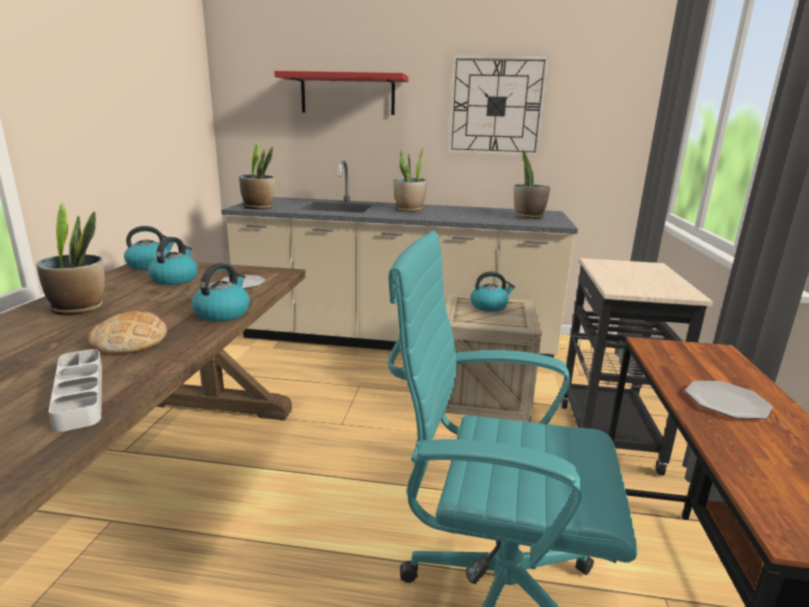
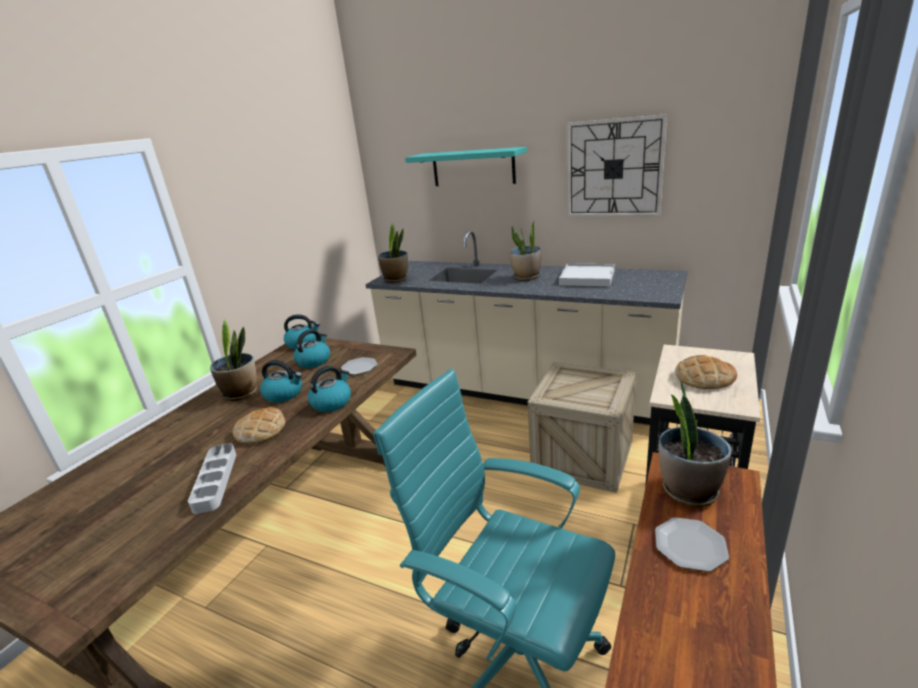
camera: 20 degrees right, 5 degrees up
red shelf [274,71,409,115] -> turquoise shelf [405,147,527,186]
kettle [471,271,515,312] -> kettle moved to [260,360,302,403]
potted plant [514,150,550,219] -> potted plant moved to [659,380,732,507]
none -> white tray [559,264,615,286]
none -> bread [675,355,737,389]

